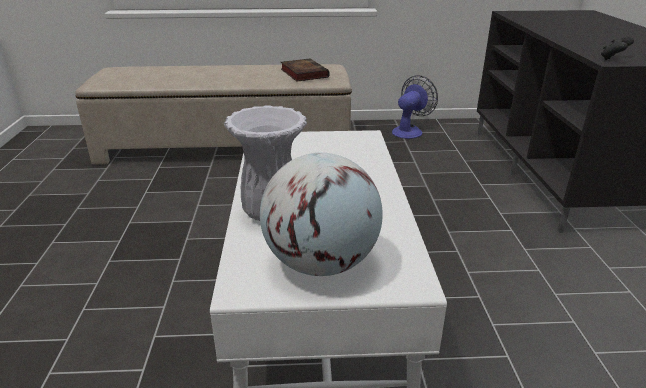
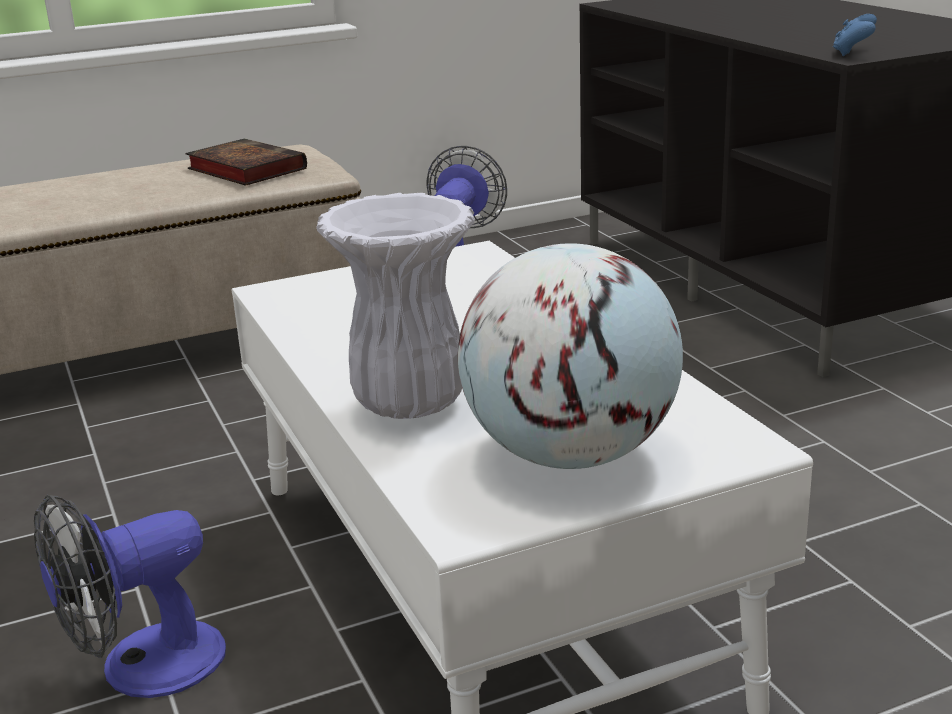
camera: 20 degrees left, 5 degrees down
black game controller [601,37,634,60] -> blue game controller [833,14,877,56]
none -> fan [34,495,226,698]

